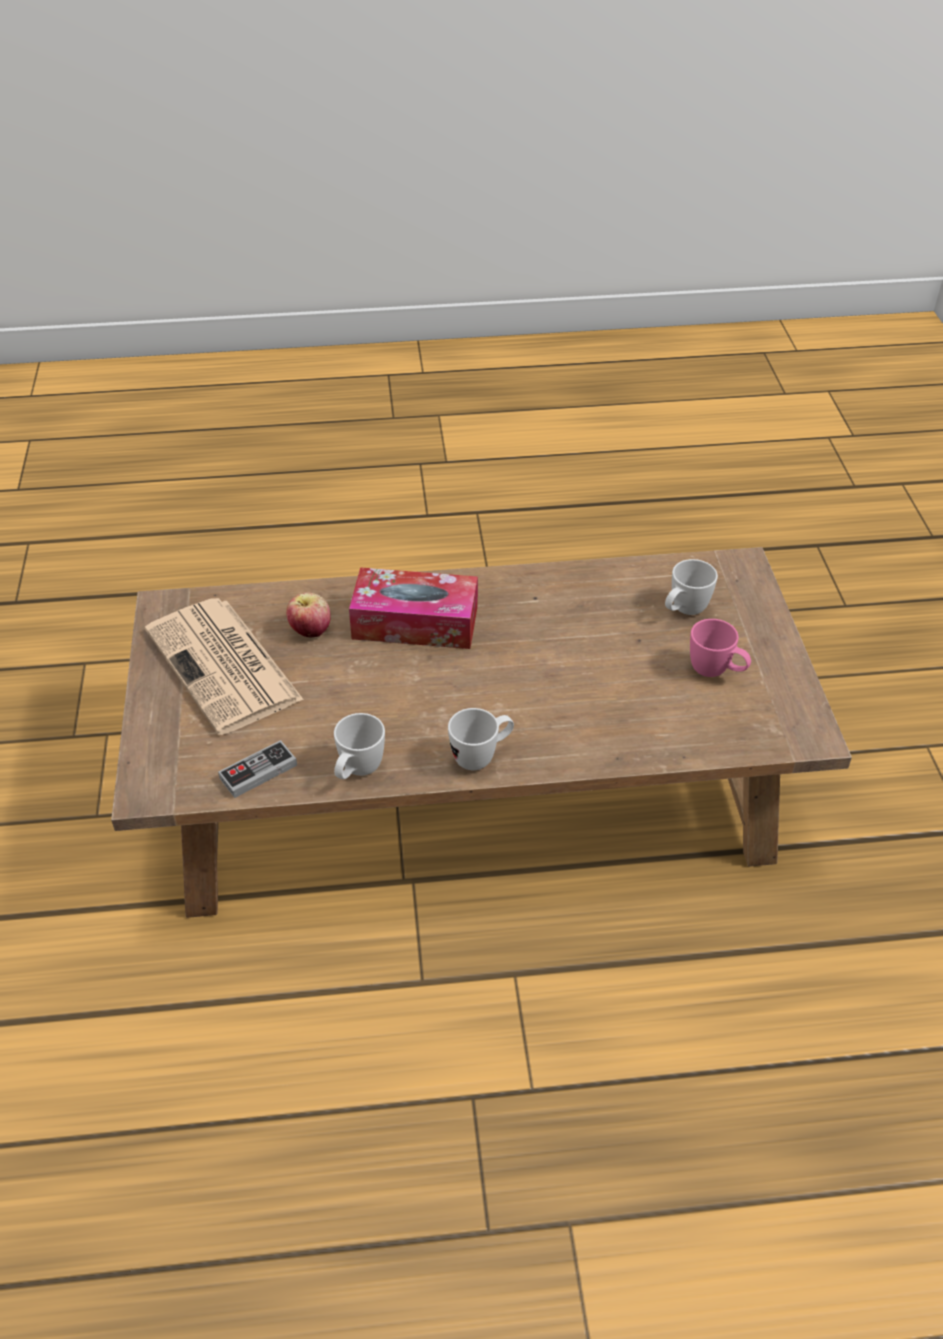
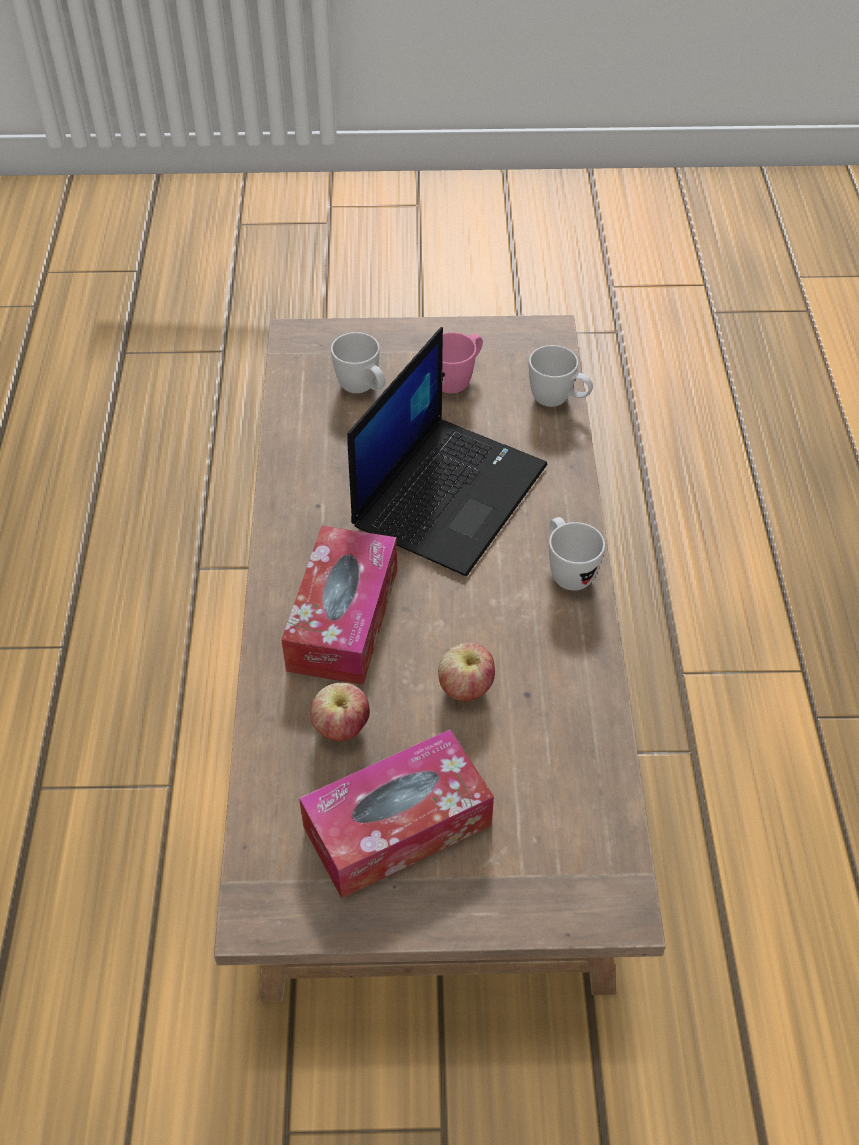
camera: 85 degrees left, 5 degrees up
newspaper [145,598,304,735] -> tissue box [299,729,494,899]
game controller [218,740,297,798] -> none
white mug [334,713,385,779] -> white mug moved to [529,345,593,407]
none -> laptop [347,327,547,576]
none -> apple [438,643,495,701]

